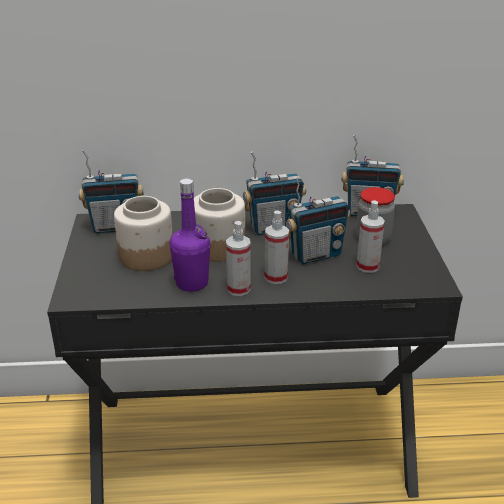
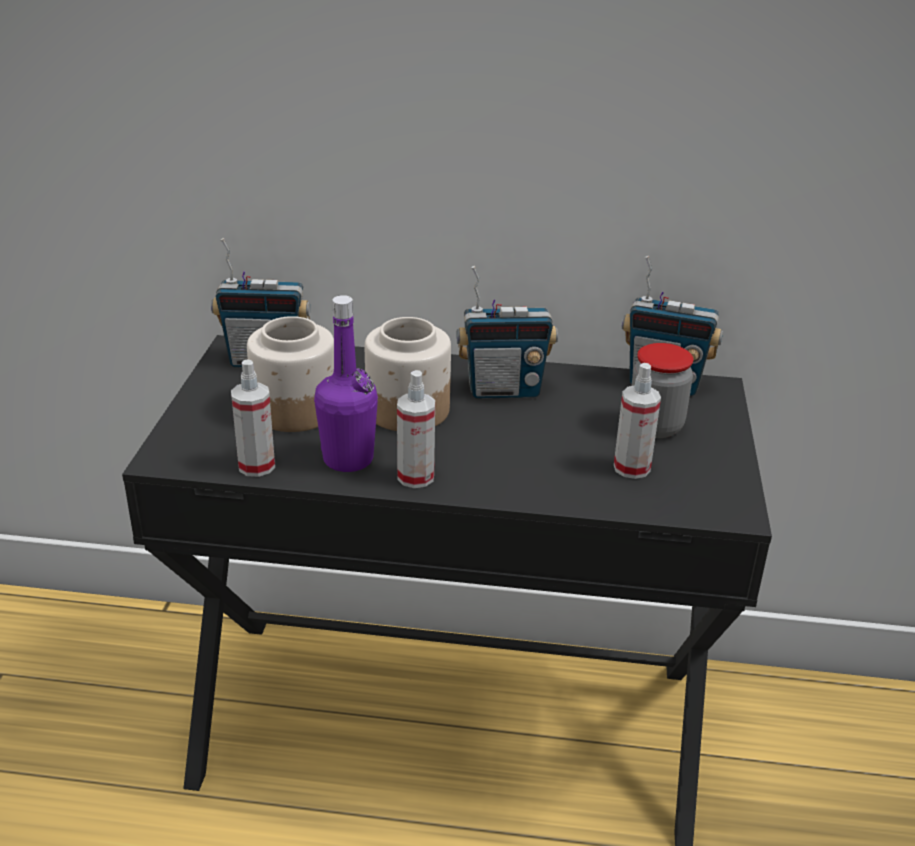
camera: 10 degrees right, 0 degrees up
spray bottle [265,211,289,284] -> spray bottle moved to [231,360,275,477]
radio [286,177,350,264] -> none

